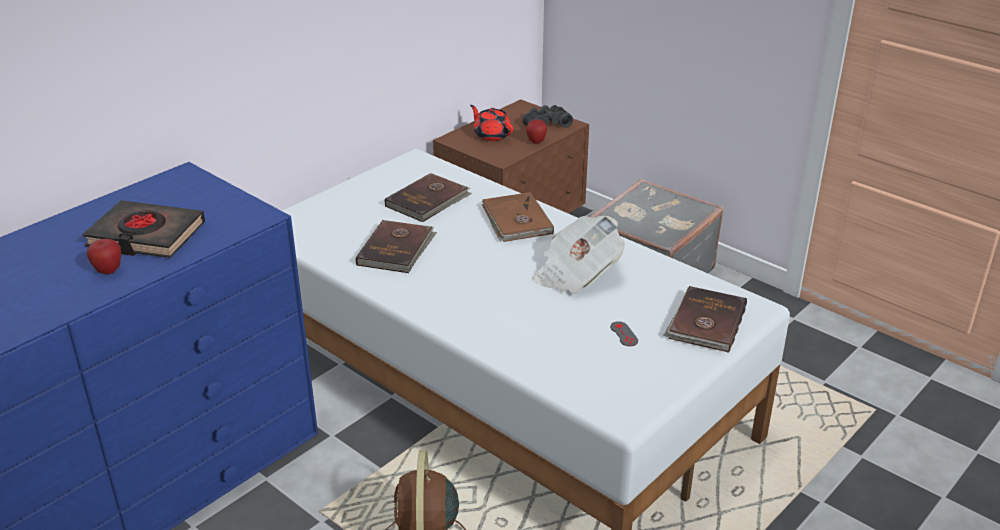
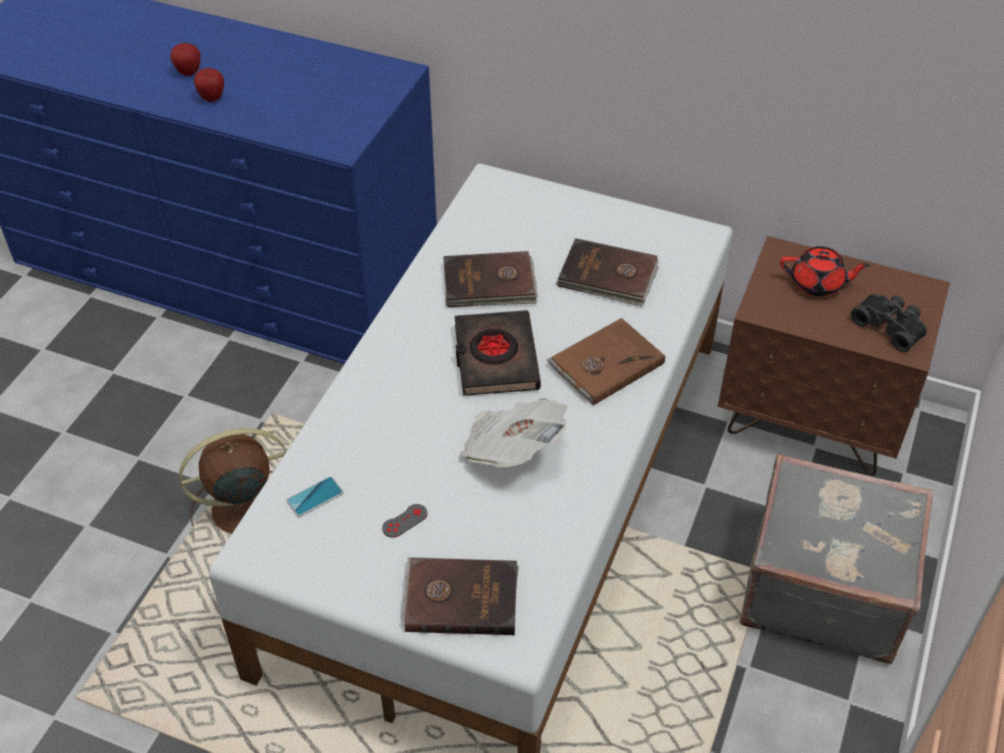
camera: 70 degrees right, 15 degrees up
black book [83,200,205,258] -> black book moved to [454,310,541,396]
red teapot [470,105,514,141] -> red teapot turned 75 degrees clockwise [780,246,870,296]
apple [526,119,547,144] -> apple moved to [170,43,201,76]
none -> phone [286,477,344,517]

